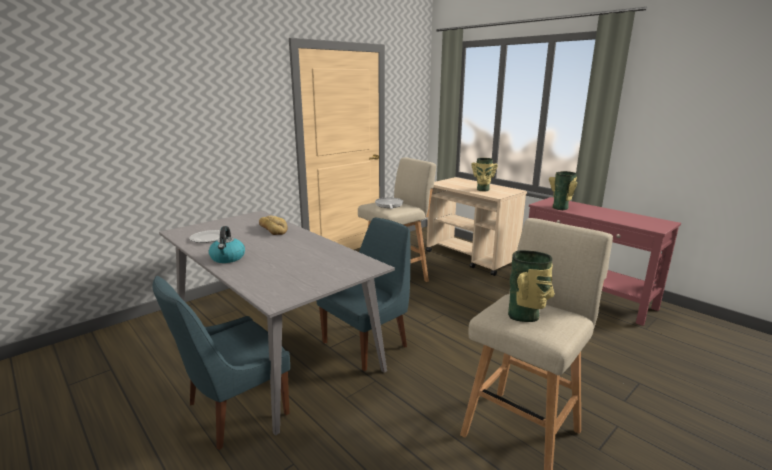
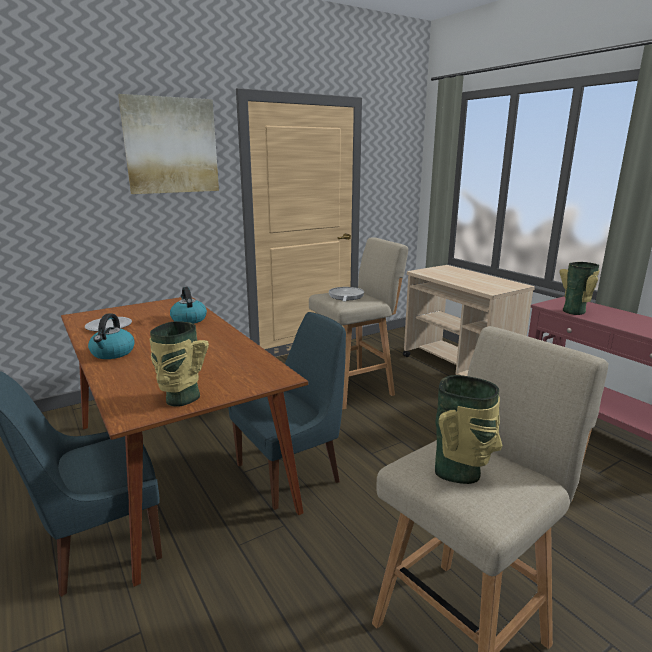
camera: 10 degrees right, 0 degrees up
grey dining table [159,211,395,436] -> brown dining table [61,297,308,587]
bread [259,215,288,235] -> kettle [170,287,207,324]
vase [471,158,498,191] -> vase moved to [150,321,209,407]
none -> picture [118,94,219,194]

